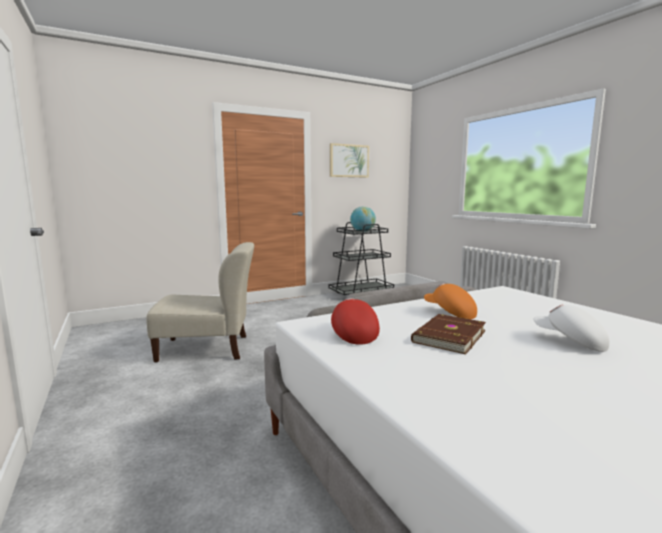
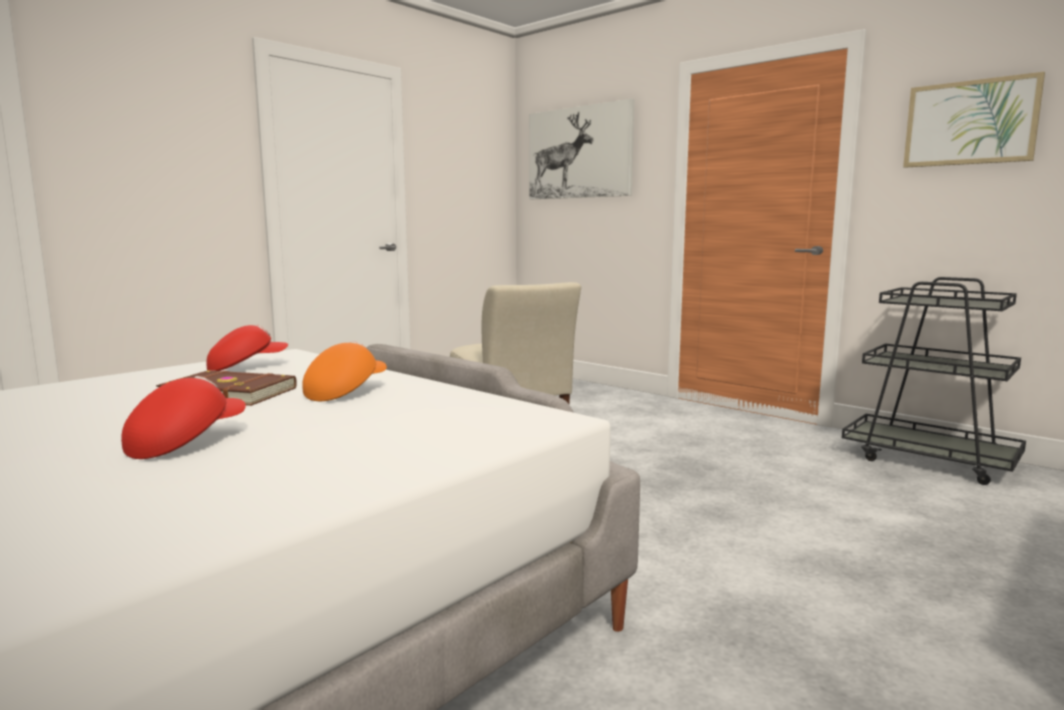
camera: 70 degrees right, 0 degrees up
globe [350,206,376,232] -> none
white cap [534,305,609,352] -> red cap [121,376,246,459]
none -> picture [529,99,634,199]

